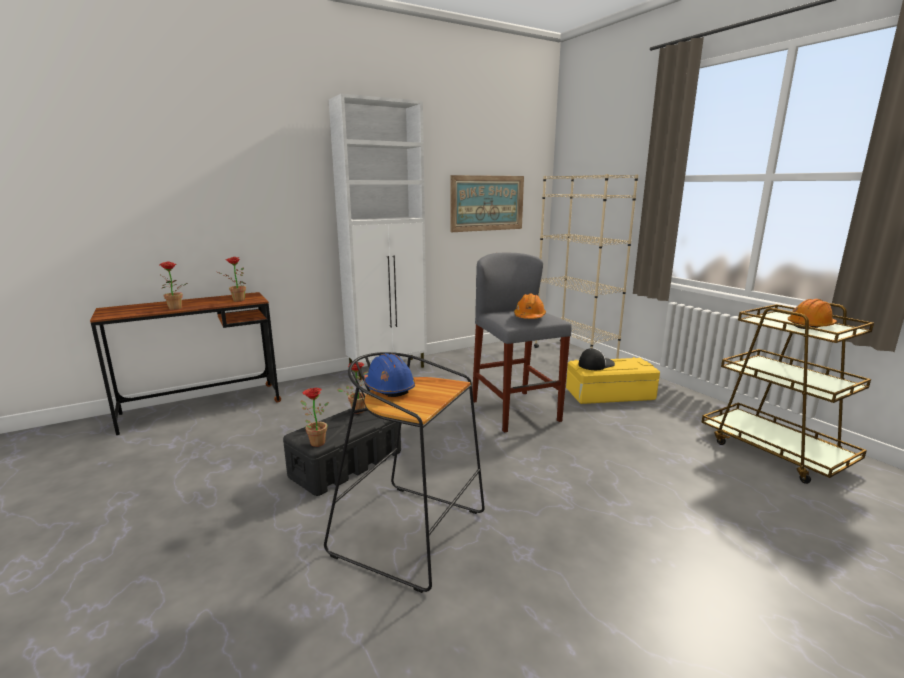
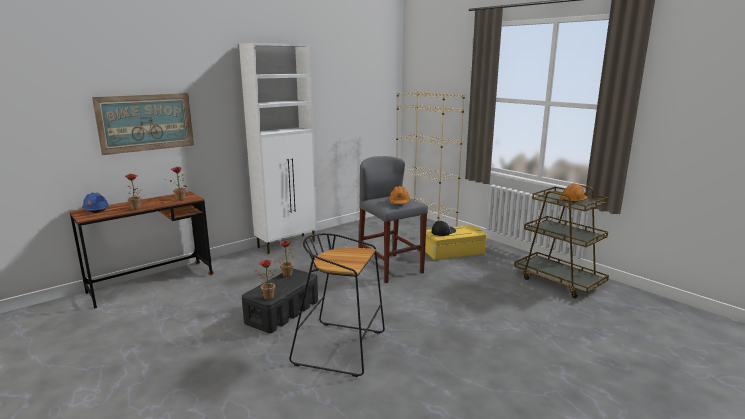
camera: 10 degrees left, 0 degrees up
blue hard hat [364,353,415,397] -> blue hard hat moved to [82,192,110,213]
picture [450,175,524,232] -> picture moved to [92,93,194,155]

